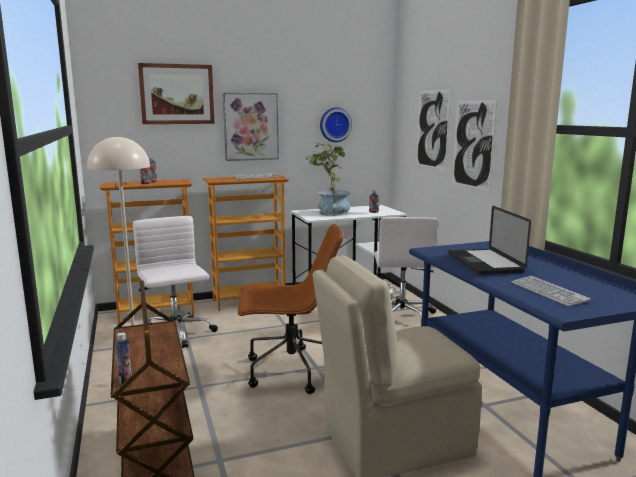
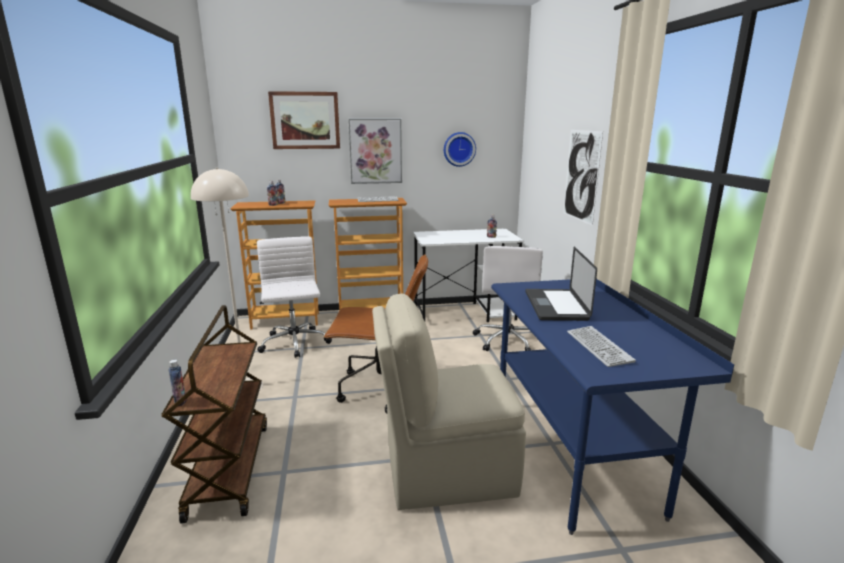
camera: 10 degrees right, 5 degrees up
potted plant [306,142,350,216] -> none
picture [417,89,450,170] -> none

